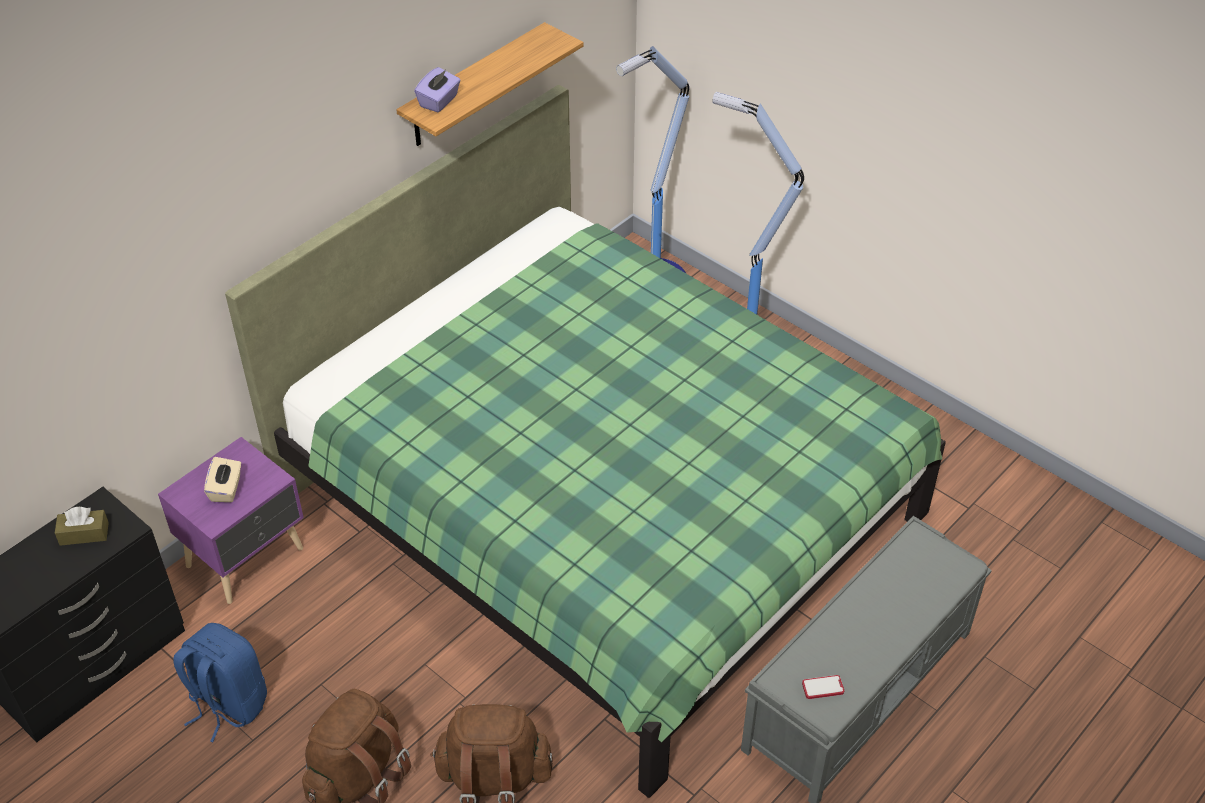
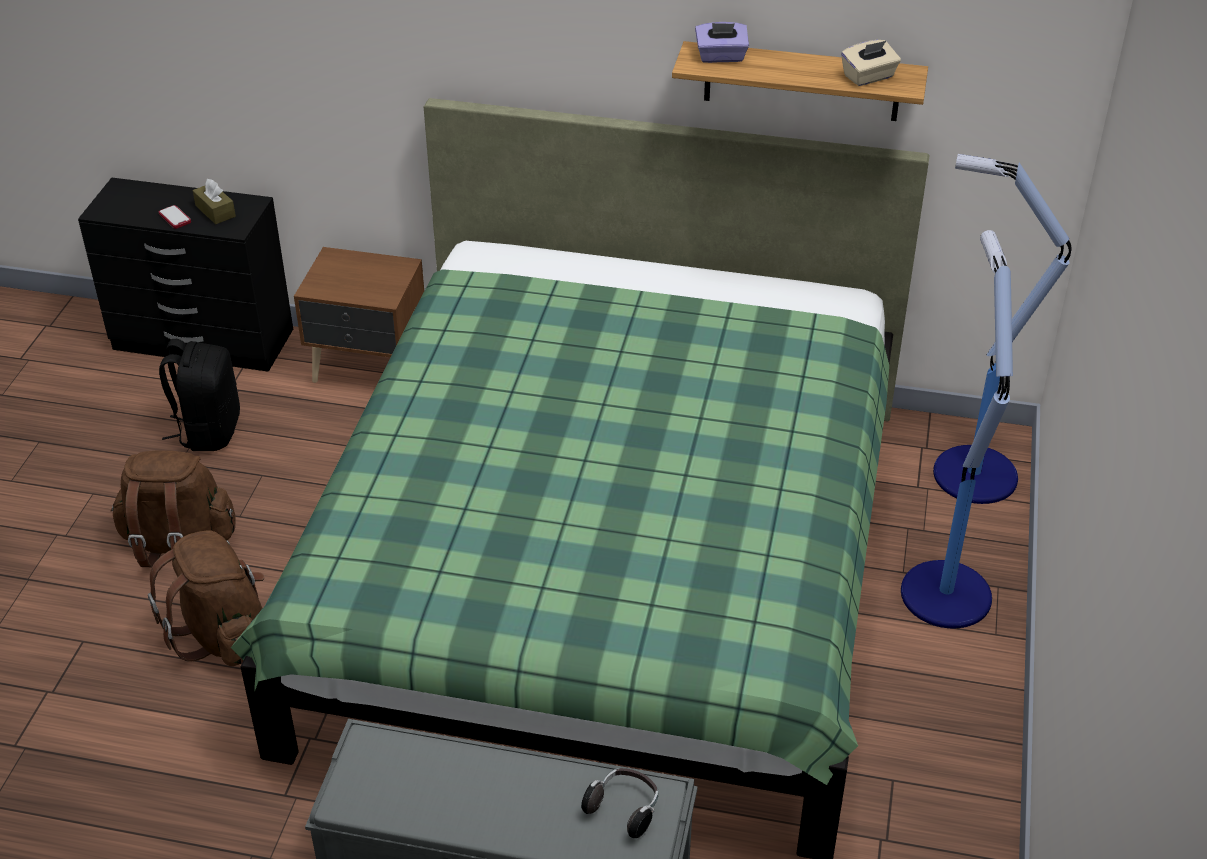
camera: 60 degrees right, 5 degrees down
purple nightstand [158,437,304,604] -> brown nightstand [294,247,424,383]
blue backpack [173,623,267,742] -> black backpack [159,339,240,451]
beige tissue box [204,457,241,502] -> beige tissue box moved to [841,40,901,86]
phone [802,675,844,699] -> phone moved to [159,205,191,229]
none -> headphones [581,768,658,838]

